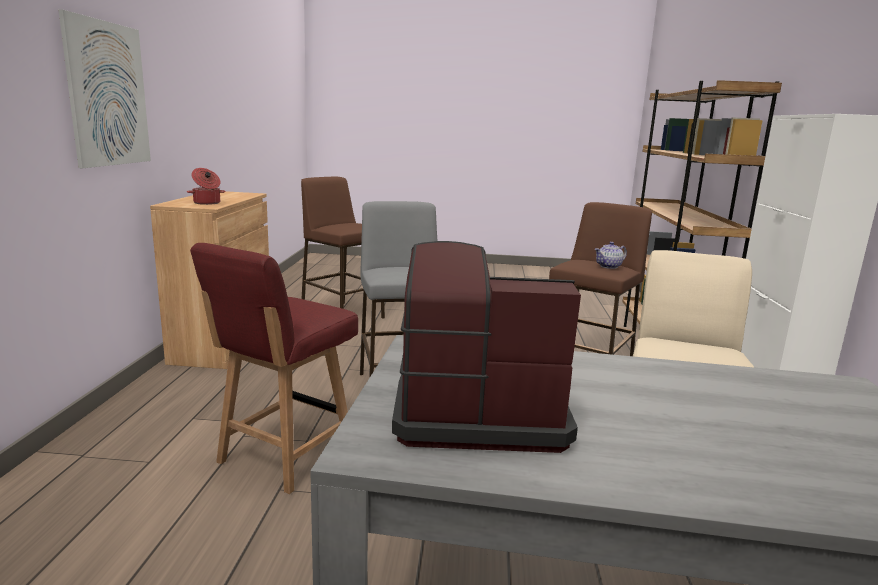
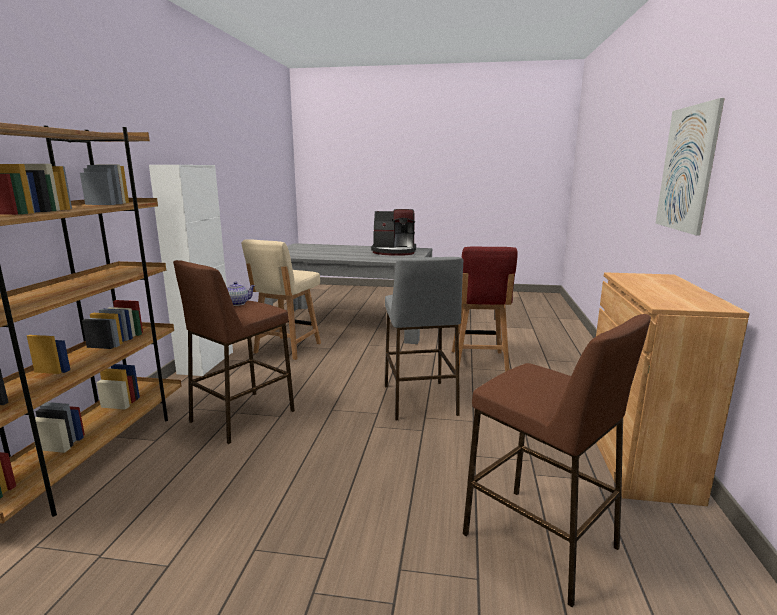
camera: 175 degrees left, 0 degrees up
cooking pot [187,168,226,205] -> none
red chair [190,243,358,494] -> red chair turned 150 degrees clockwise [452,247,518,371]

